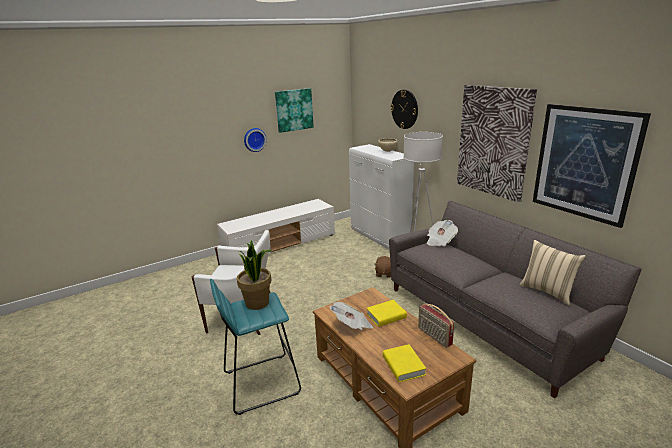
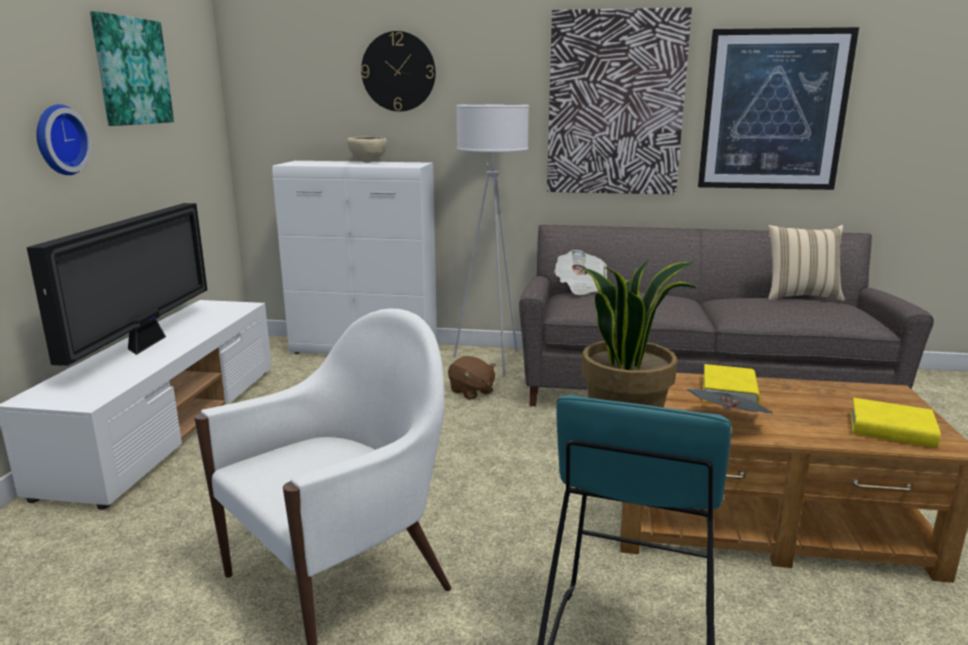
camera: 50 degrees left, 5 degrees down
radio [418,304,454,348] -> none
none -> television [27,203,207,366]

